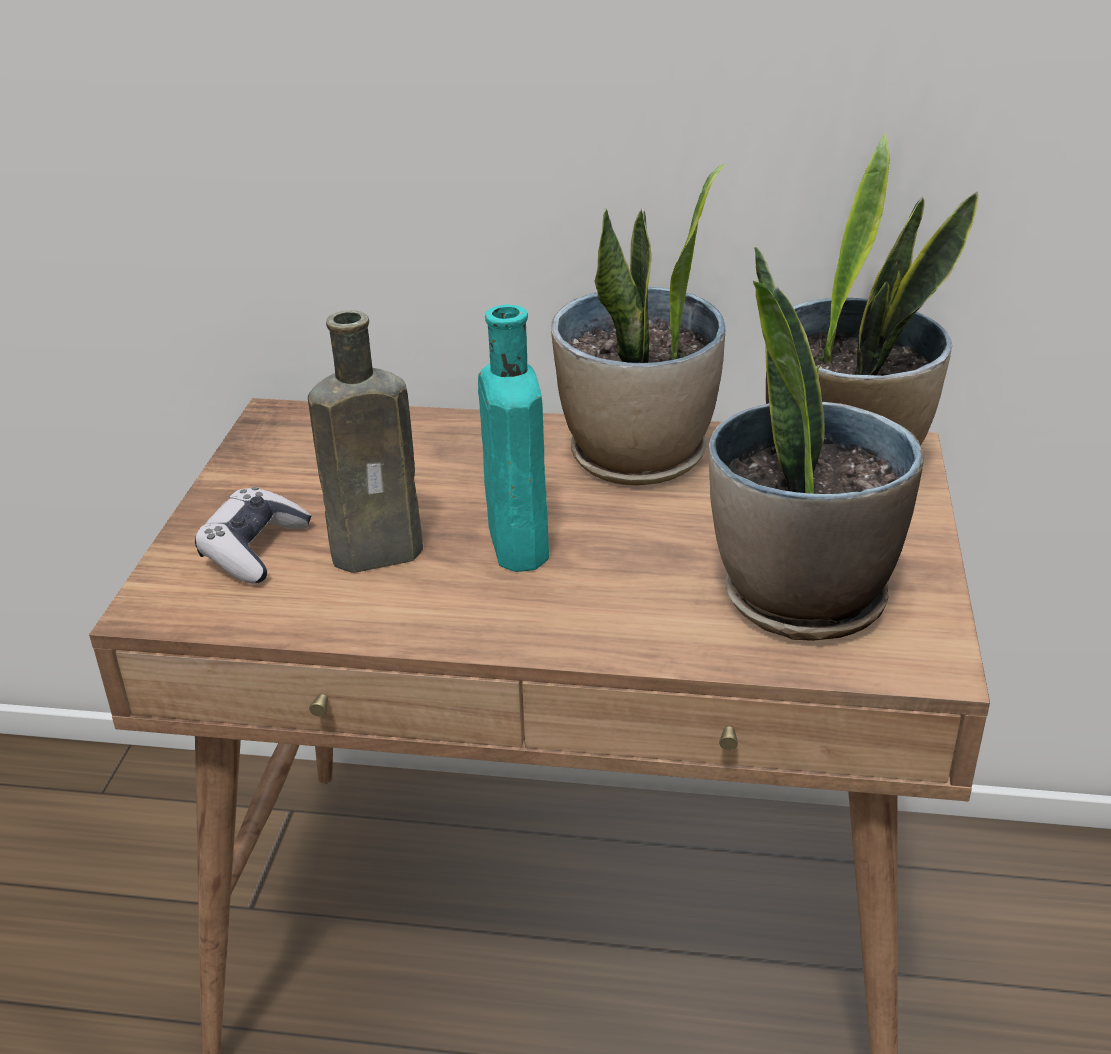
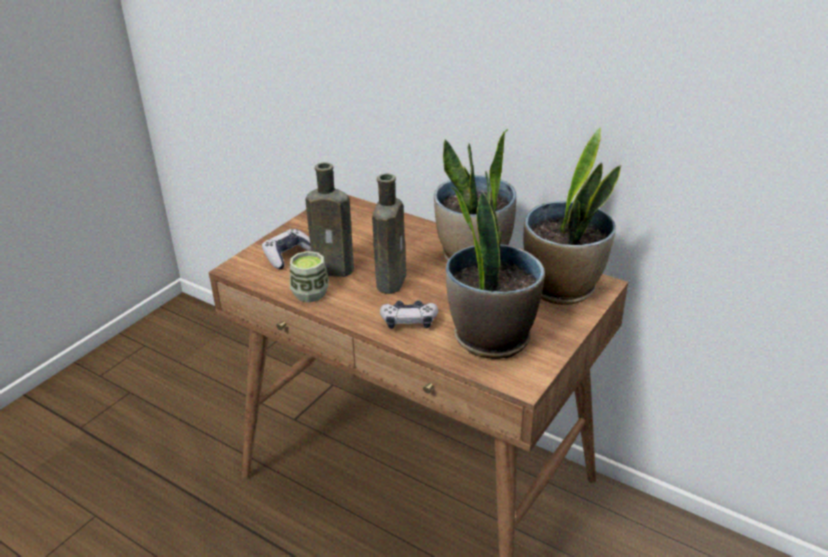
camera: 25 degrees right, 0 degrees up
turquoise bottle [478,304,549,572] -> brown bottle [372,174,406,294]
none -> cup [290,251,329,302]
none -> game controller [380,300,438,329]

